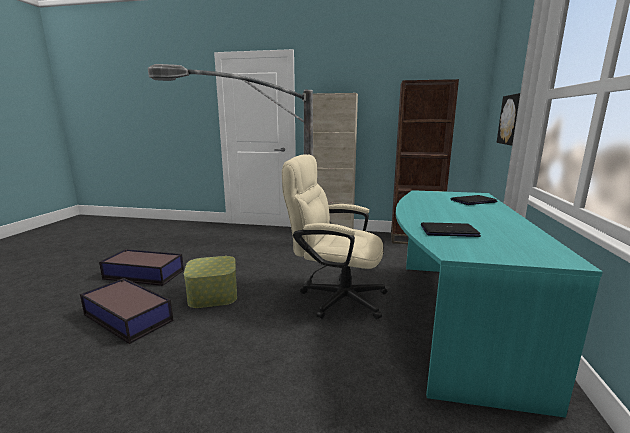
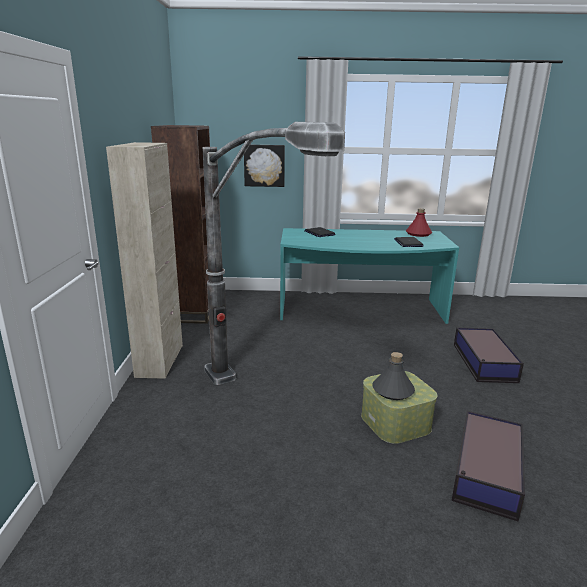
camera: 100 degrees left, 5 degrees up
storage box [99,249,184,286] -> storage box moved to [454,327,524,383]
beige office chair [282,154,388,319] -> none
none -> grey bottle [372,352,415,400]
none -> red bottle [406,208,432,237]

